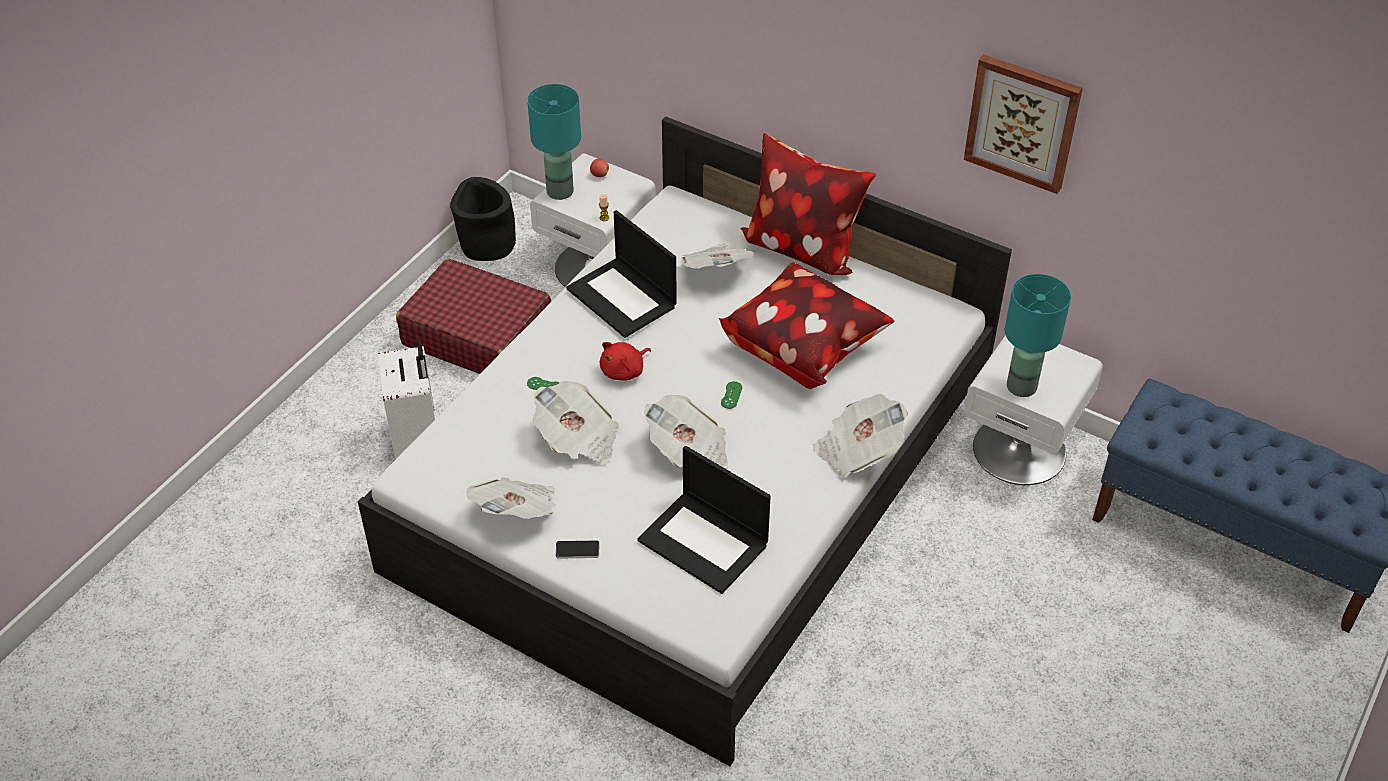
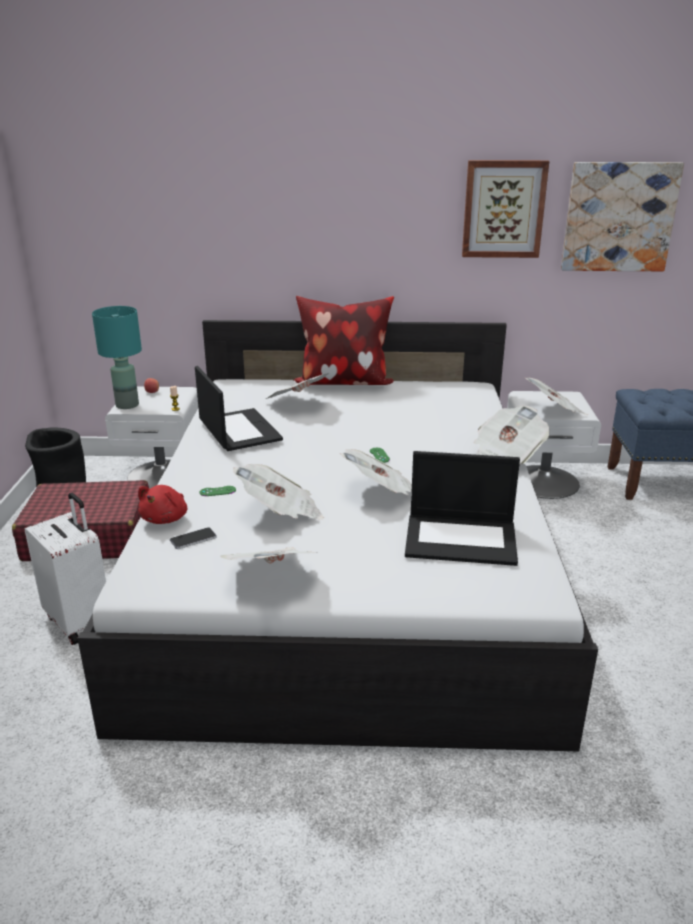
camera: 30 degrees left, 20 degrees down
phone [556,540,599,559] -> phone moved to [170,527,217,549]
laptop [566,210,677,338] -> laptop turned 135 degrees counterclockwise [195,366,283,451]
red plush toy [600,342,651,381] -> red plush toy moved to [138,485,187,524]
pillow [719,262,895,389] -> none
turquoise table lamp [1005,274,1071,397] -> newspaper [525,377,588,415]
none -> picture [561,162,684,272]

